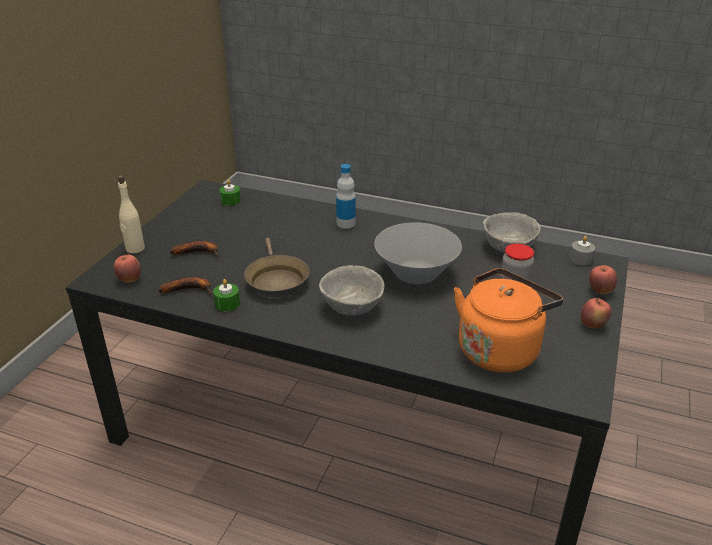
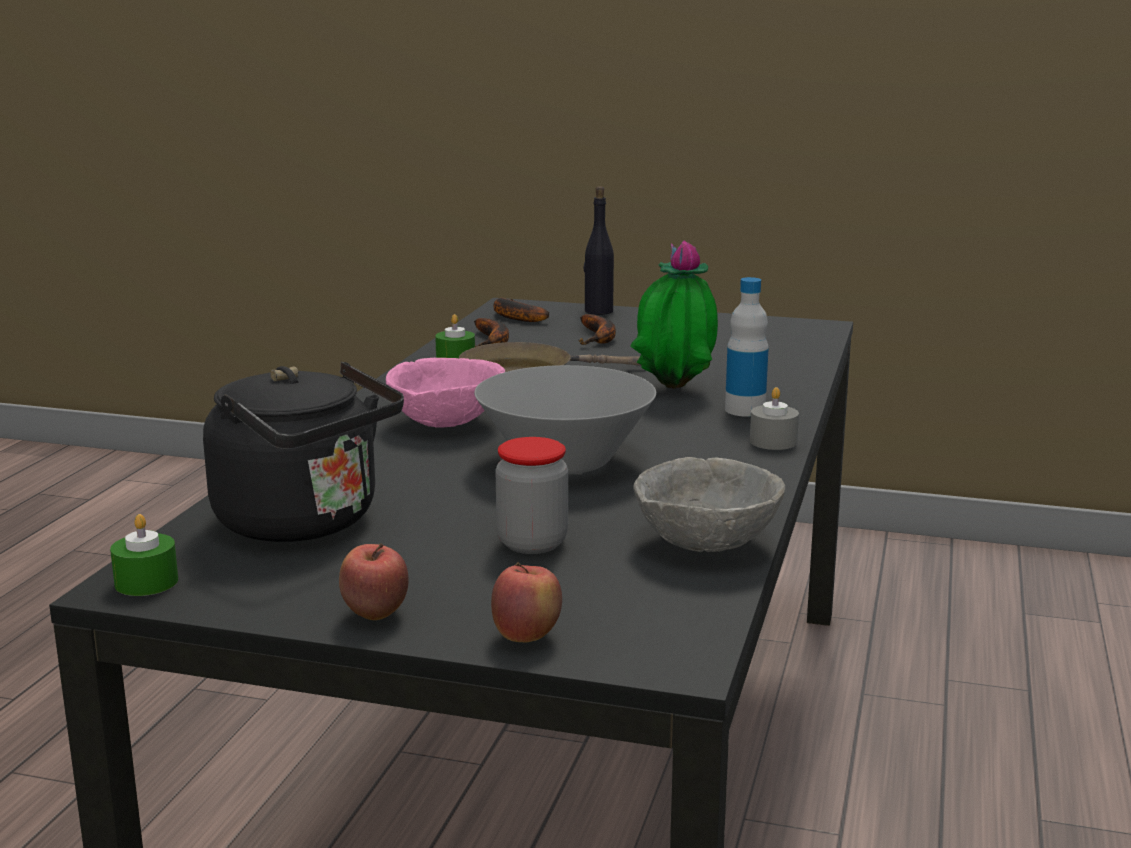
camera: 85 degrees right, 15 degrees down
apple [113,255,141,283] -> banana [493,298,549,322]
beige bottle [118,175,145,253] -> black bottle [584,186,614,315]
green candle [219,179,241,206] -> green candle moved to [110,514,178,596]
grey bowl [319,265,385,315] -> pink bowl [386,358,505,427]
orange kettle [454,268,563,372] -> black kettle [203,362,404,542]
grey candle [569,236,595,265] -> grey candle moved to [750,387,799,450]
none -> potted plant [630,241,718,389]

